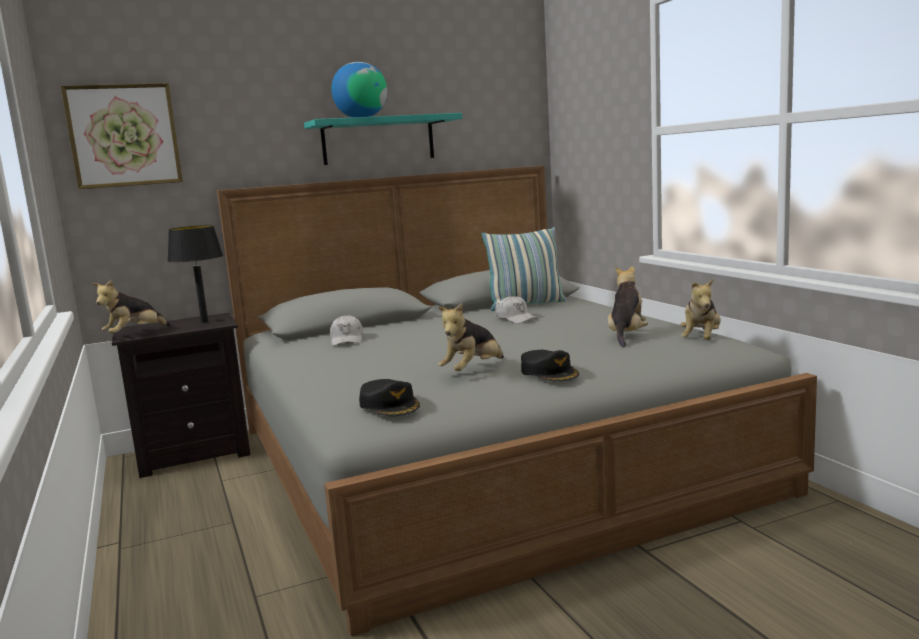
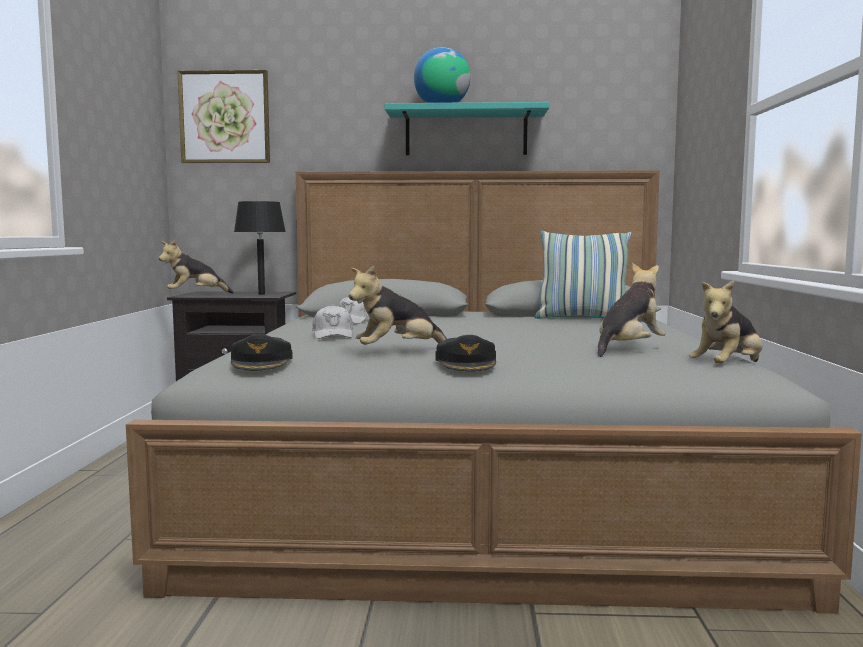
camera: 25 degrees right, 5 degrees down
white cap [495,296,538,324] -> white cap moved to [312,304,353,339]

